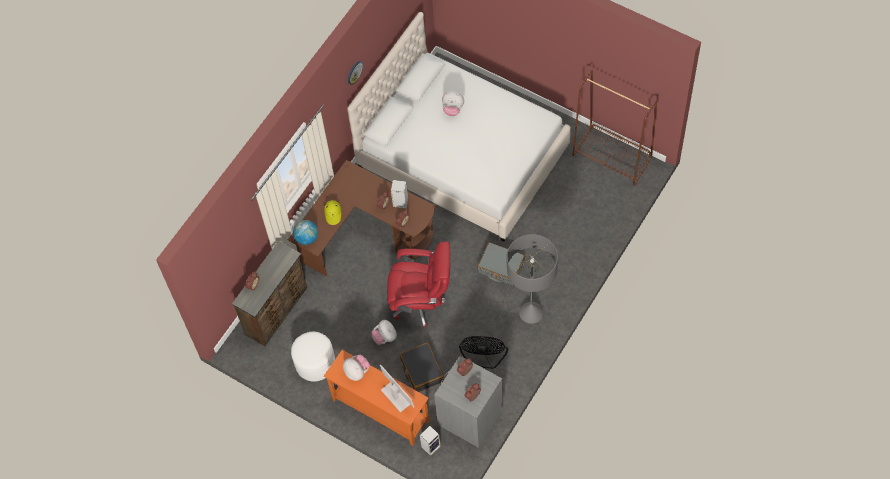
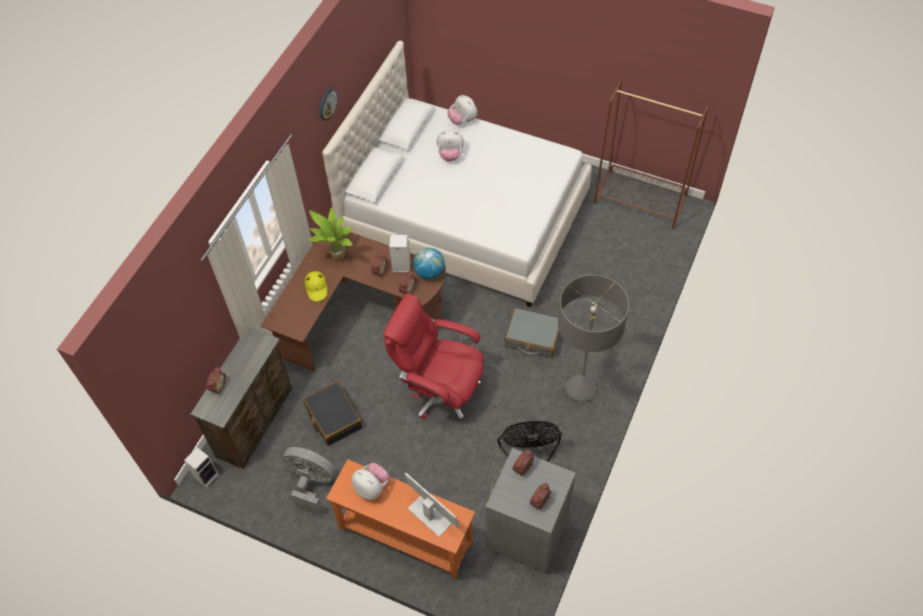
camera: 10 degrees left, 5 degrees down
white ottoman [291,332,335,382] -> grey fan [283,447,336,515]
globe [293,220,318,245] -> globe moved to [413,248,445,279]
plush toy [371,320,397,345] -> plush toy moved to [448,95,477,125]
red office chair [387,242,450,327] -> red office chair turned 150 degrees counterclockwise [383,294,484,420]
black suitcase [400,342,444,392] -> black suitcase moved to [303,381,363,446]
speaker [420,426,440,456] -> speaker moved to [184,447,219,487]
none -> potted plant [307,207,354,261]

